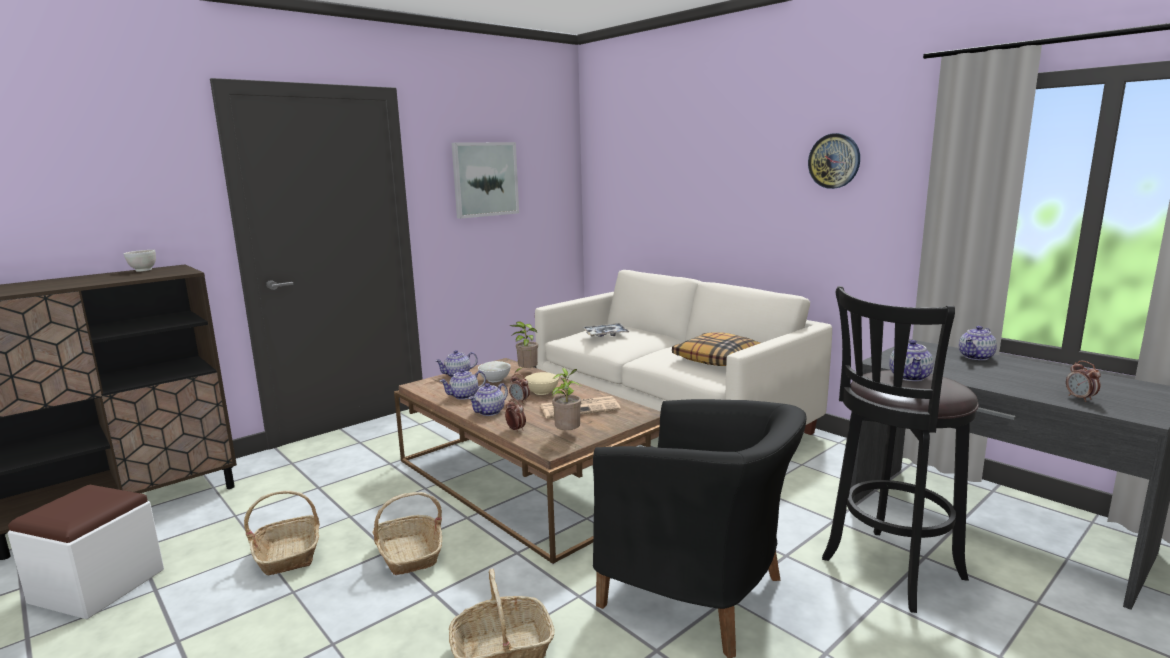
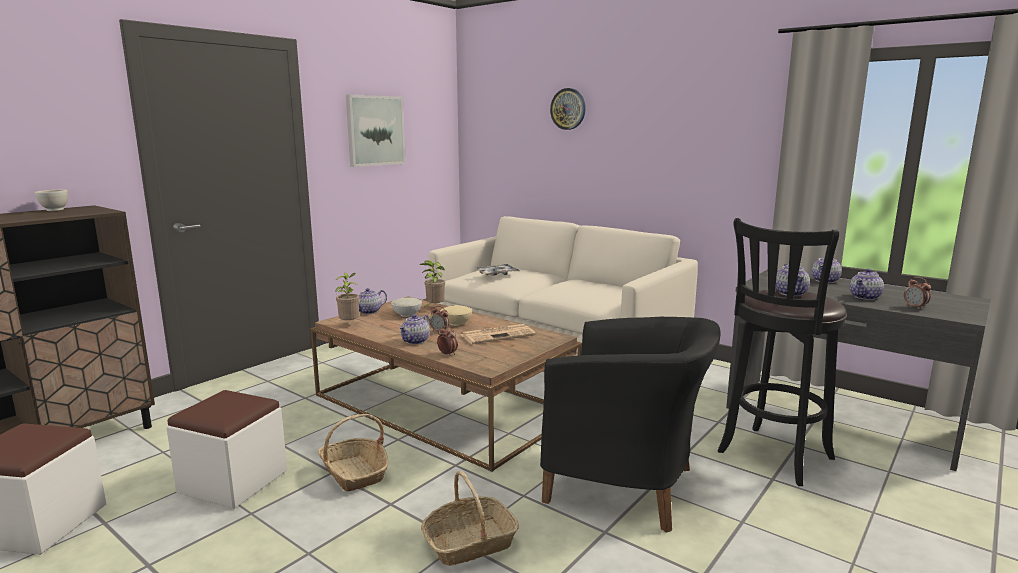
camera: 10 degrees left, 0 degrees up
basket [244,491,320,576] -> white ottoman [167,390,287,509]
teapot [440,369,486,400] -> teapot moved to [850,269,884,300]
potted plant [552,368,581,430] -> potted plant moved to [335,273,359,321]
pillow [672,332,760,366] -> none
wall clock [808,133,860,189] -> wall clock moved to [550,88,586,130]

